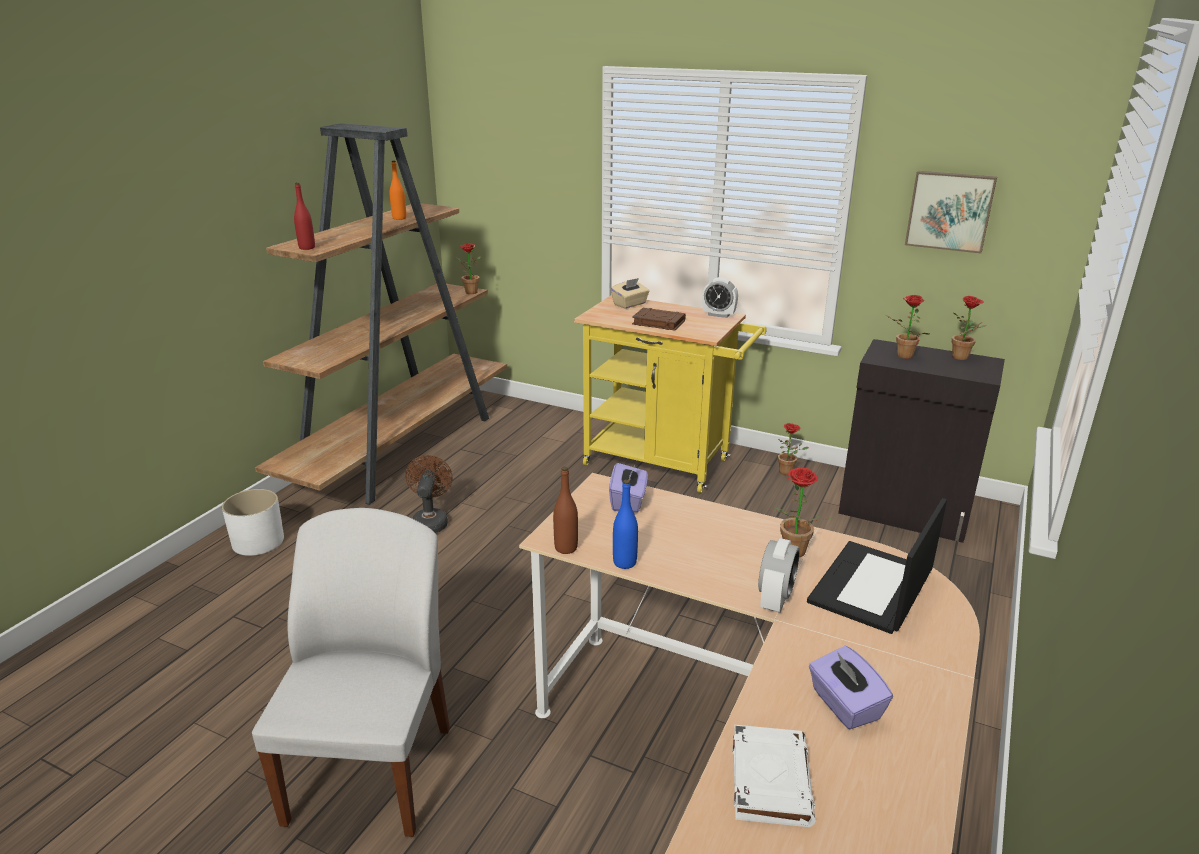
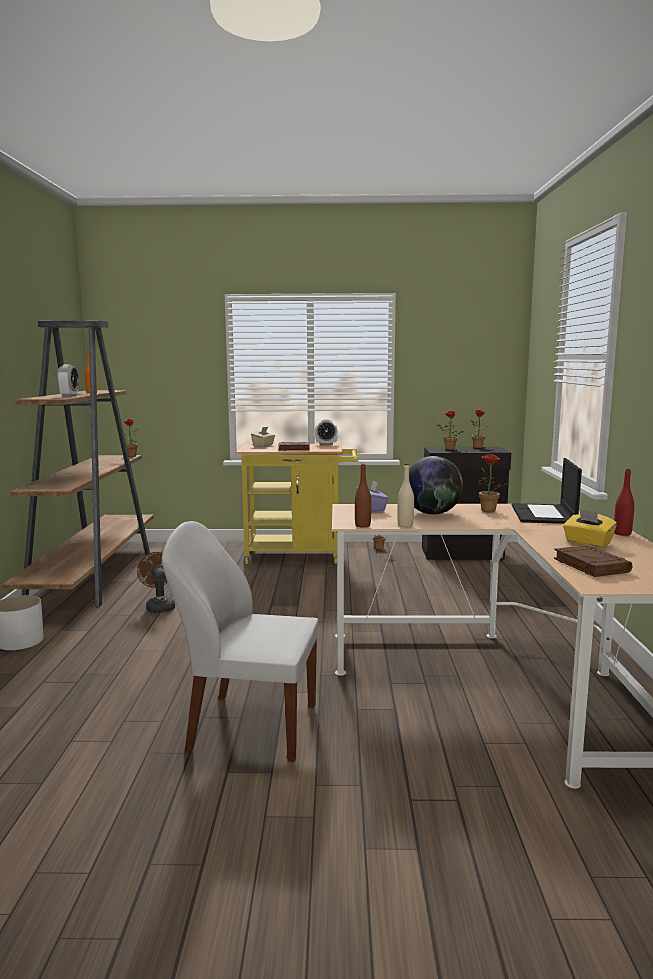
camera: 25 degrees left, 15 degrees down
white chair [252,508,450,837] -> white chair turned 60 degrees counterclockwise [162,521,318,762]
red bottle [294,183,315,250] -> red bottle moved to [614,469,634,536]
blue bottle [613,480,638,569] -> beige bottle [397,464,414,527]
white book [733,725,815,827] -> brown book [554,545,632,577]
alarm clock [758,538,800,613] -> alarm clock moved to [57,364,79,397]
purple tissue box [809,646,893,729] -> yellow tissue box [563,509,617,548]
picture [905,171,997,253] -> none
none -> globe [409,456,463,514]

